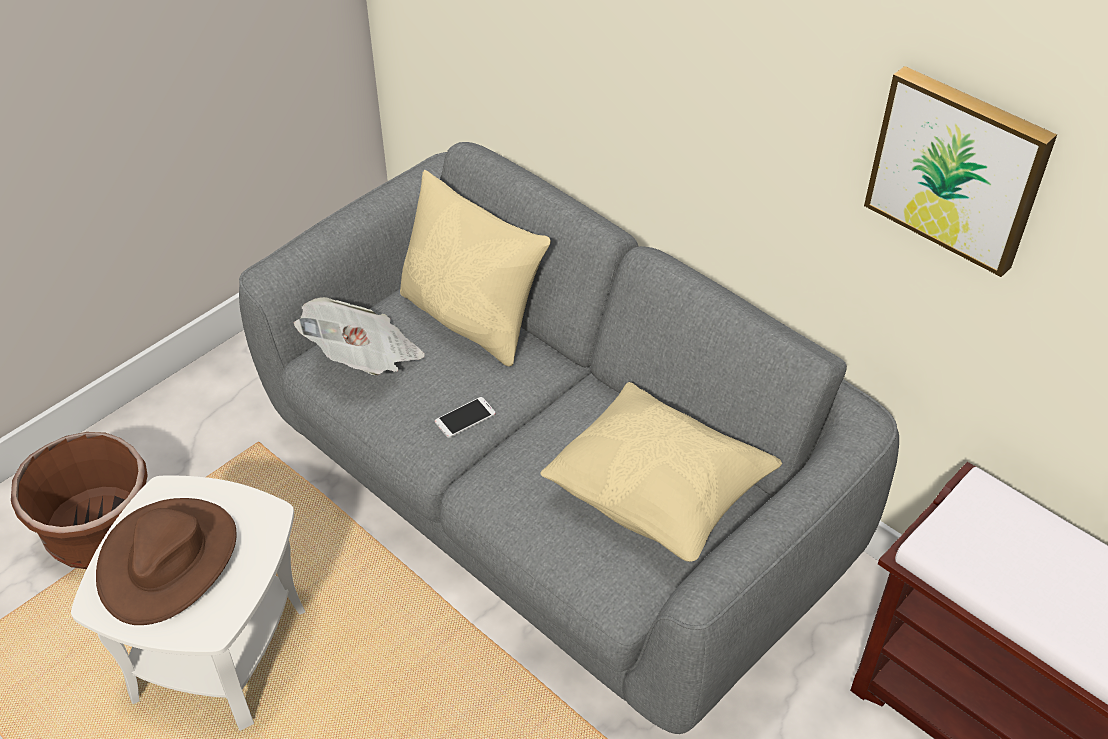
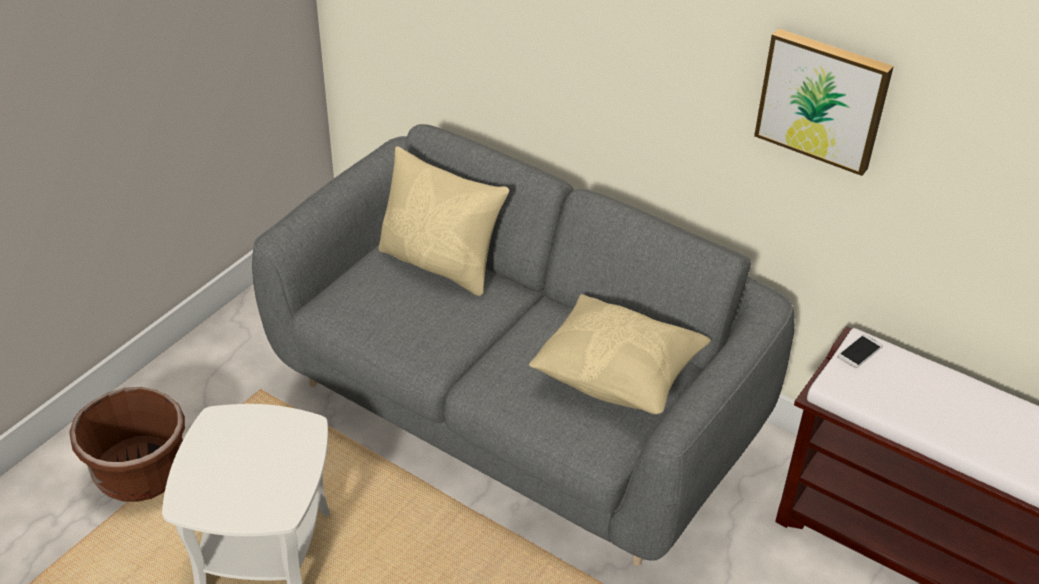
camera: 10 degrees left, 5 degrees down
brown hat [96,498,236,625] -> none
newspaper [294,297,425,375] -> none
phone [435,397,496,438] -> phone moved to [837,334,883,368]

